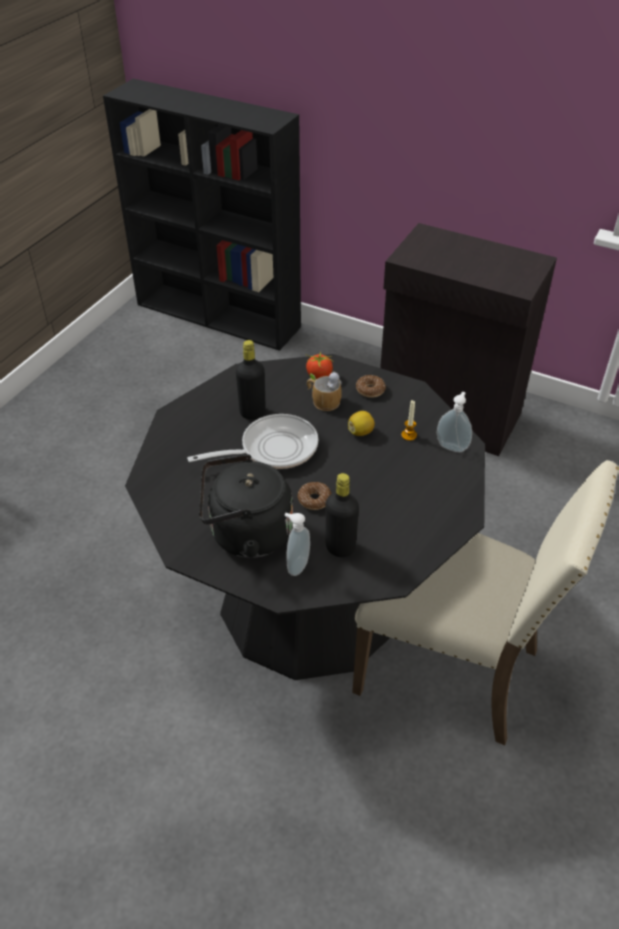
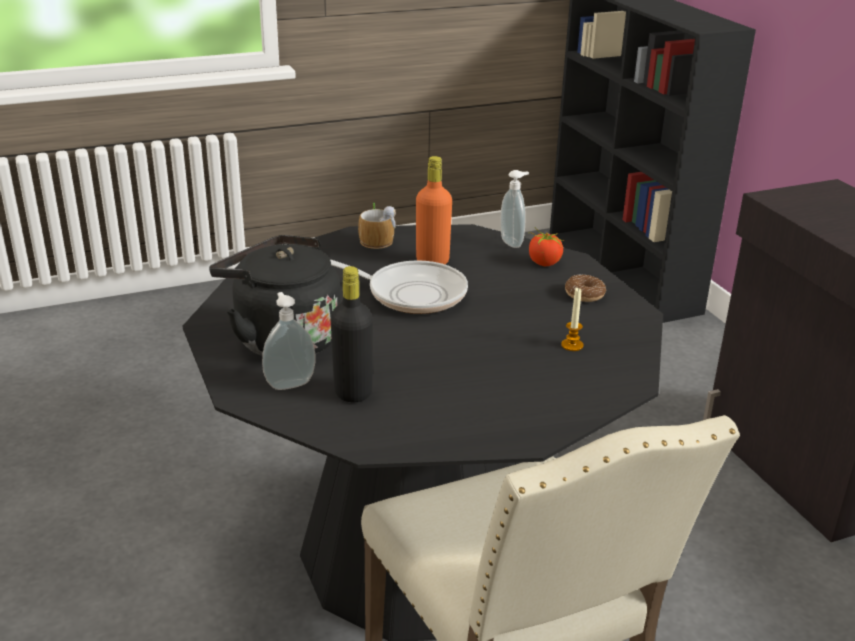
camera: 40 degrees right, 15 degrees down
black bottle [236,340,266,419] -> orange bottle [416,156,452,265]
donut [297,482,332,510] -> none
mug [307,371,342,411] -> mug moved to [358,203,396,249]
lemon [348,411,375,436] -> none
soap dispenser [437,392,472,452] -> soap dispenser moved to [501,170,529,248]

